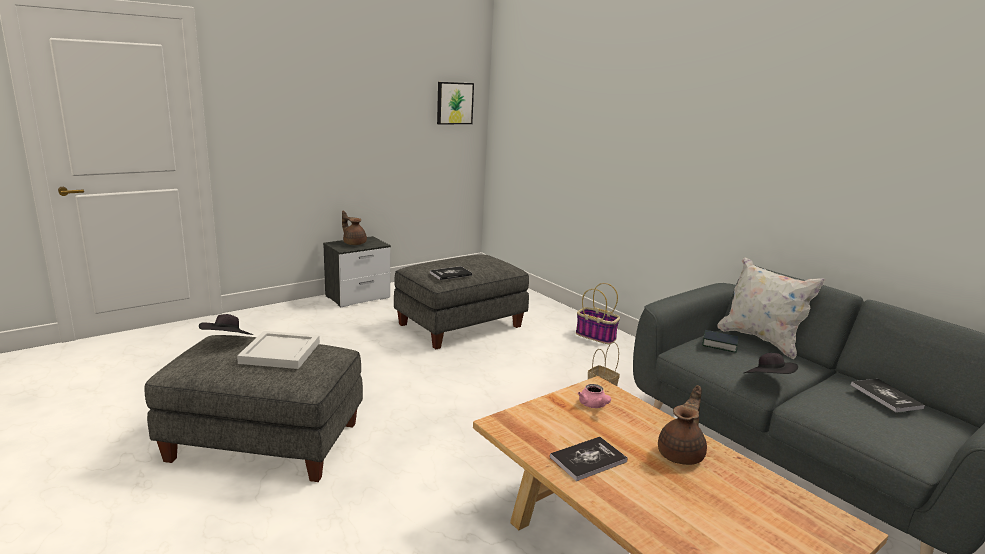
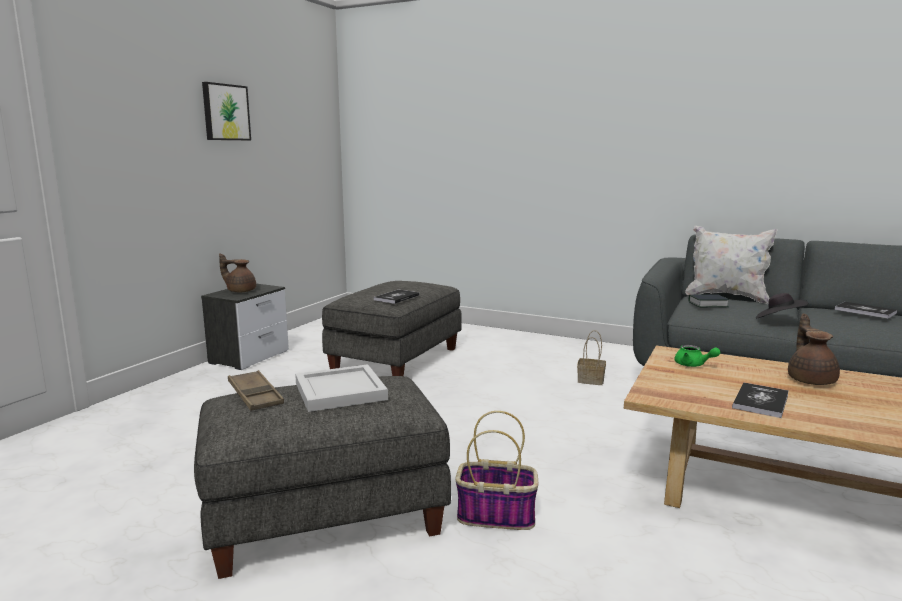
camera: 25 degrees left, 5 degrees down
black hat [199,314,253,335] -> brown tray [228,370,284,411]
picture [437,82,474,125] -> picture moved to [202,82,251,140]
basket [576,283,620,344] -> basket moved to [455,411,538,530]
pink teapot [578,384,611,408] -> green teapot [675,345,720,367]

